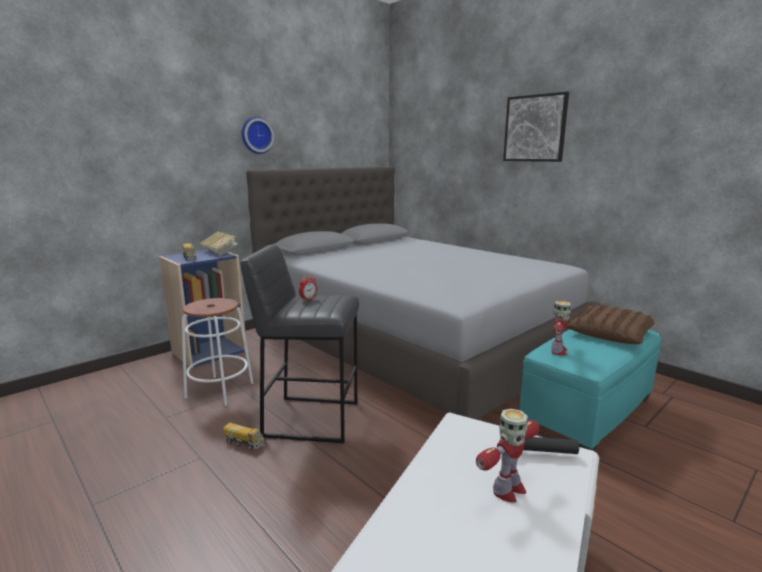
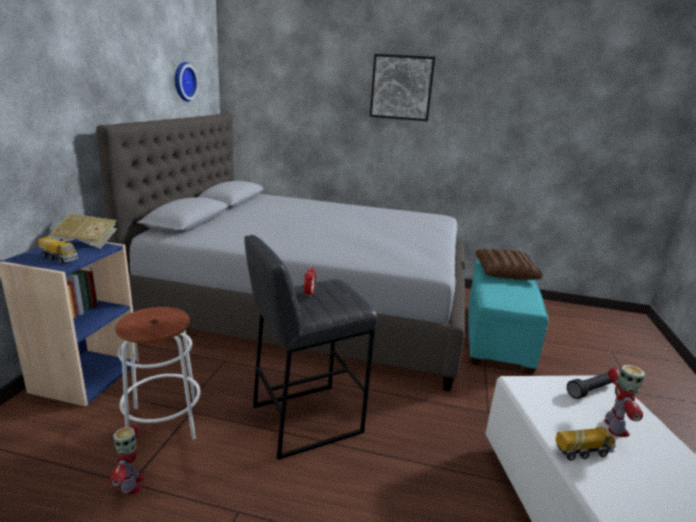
camera: 35 degrees left, 5 degrees up
toy truck [223,423,264,450] -> toy truck moved to [555,426,616,461]
wall clock [242,116,274,154] -> wall clock moved to [174,62,199,102]
toy robot [551,301,571,355] -> toy robot moved to [110,426,145,495]

